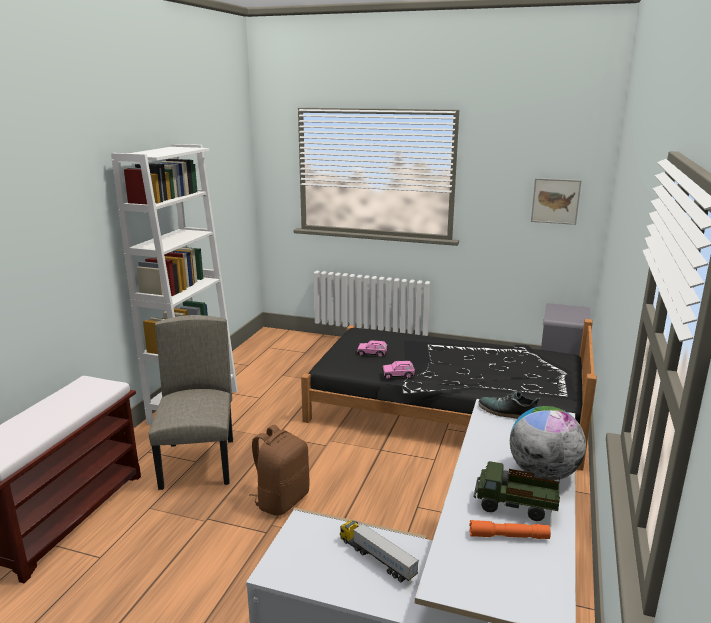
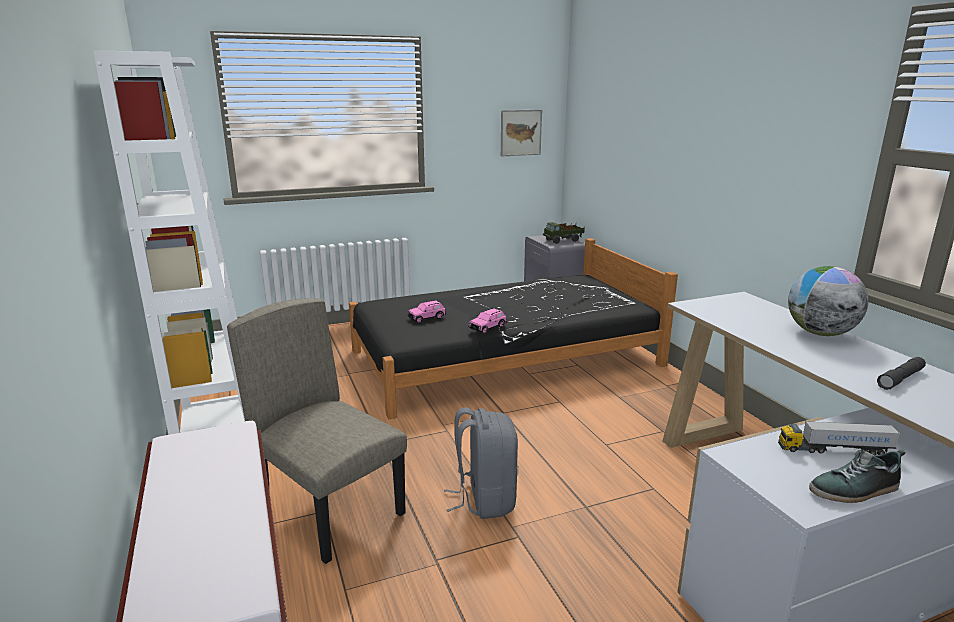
camera: 40 degrees left, 0 degrees up
brown backpack [249,425,310,515] -> grey backpack [444,407,518,519]
orange flashlight [469,520,551,539] -> grey flashlight [877,357,926,390]
toy truck [474,461,560,521] -> toy truck moved to [543,222,585,244]
shoe [478,391,541,419] -> shoe moved to [809,449,905,503]

